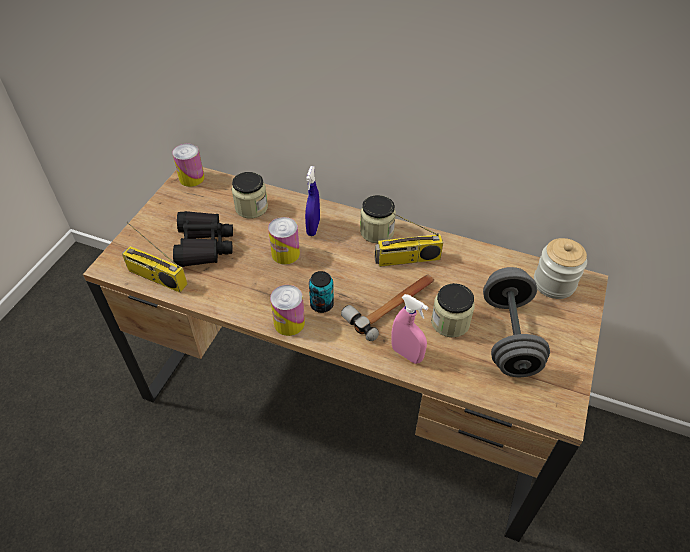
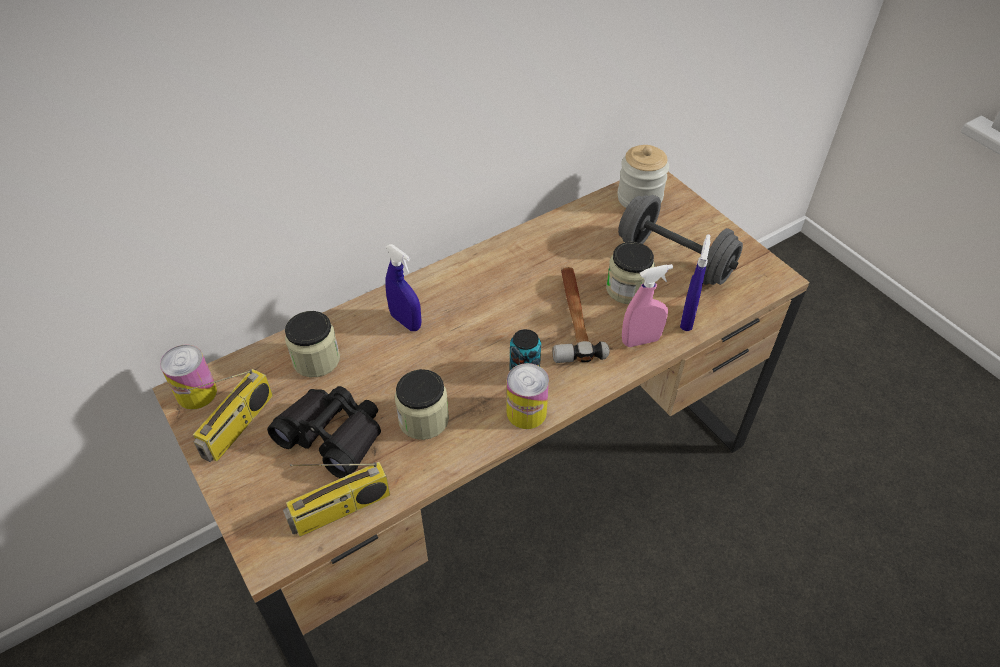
camera: 55 degrees left, 0 degrees up
can [268,217,300,265] -> none
jar [360,195,396,243] -> jar moved to [395,369,449,440]
radio [375,212,443,267] -> radio moved to [188,369,273,462]
none -> blue spray bottle [680,234,710,331]

